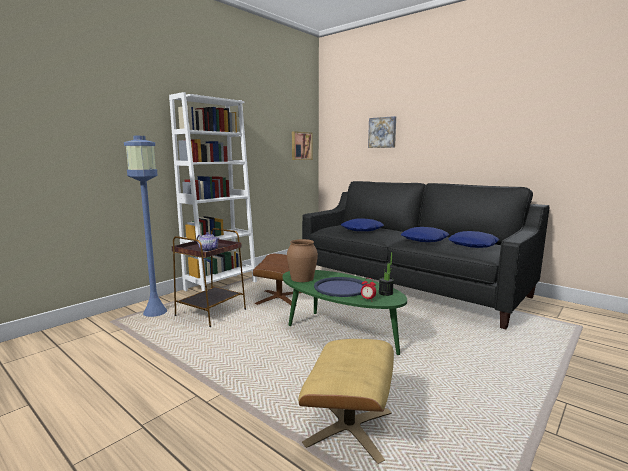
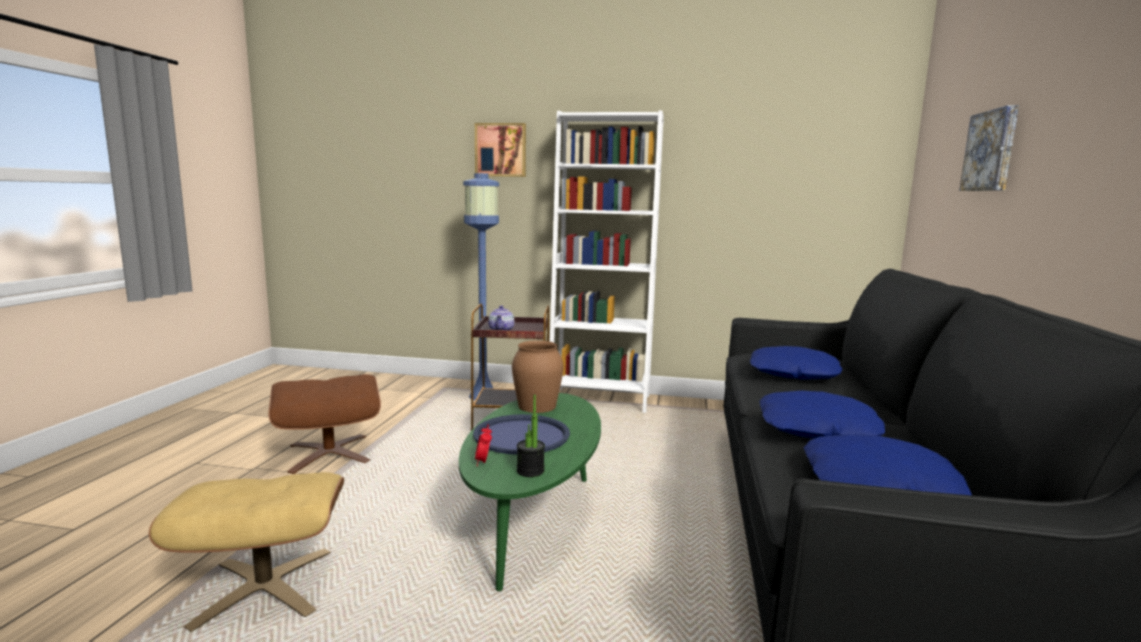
camera: 60 degrees right, 0 degrees up
brown ottoman [253,254,302,306] -> brown ottoman moved to [268,374,381,474]
picture [292,131,313,160] -> picture moved to [475,123,526,177]

